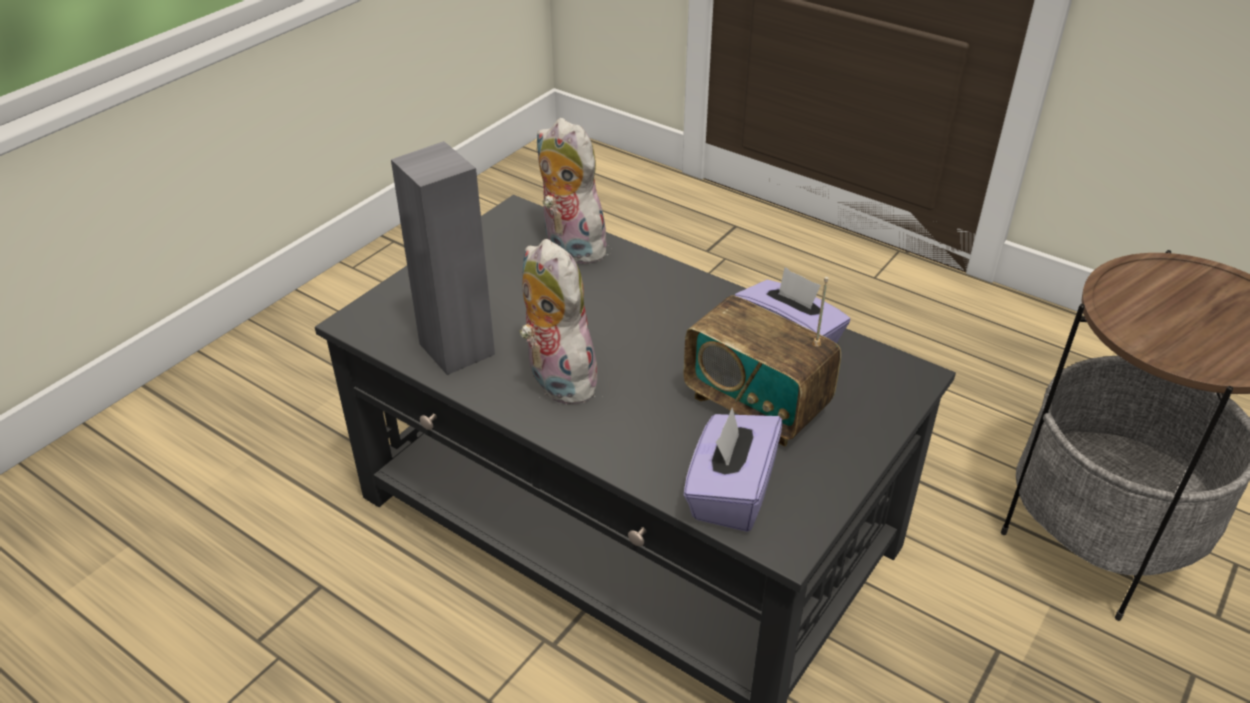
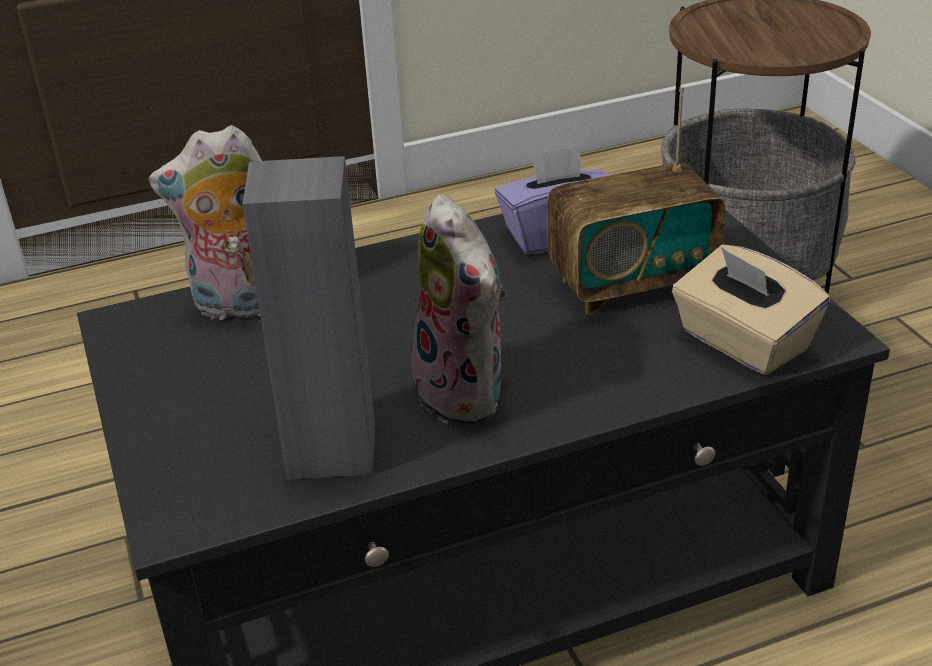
camera: 55 degrees left, 5 degrees down
plush toy [519,239,601,405] -> plush toy turned 120 degrees counterclockwise [409,194,506,424]
purple tissue box [684,408,783,532] -> beige tissue box [672,244,830,375]

